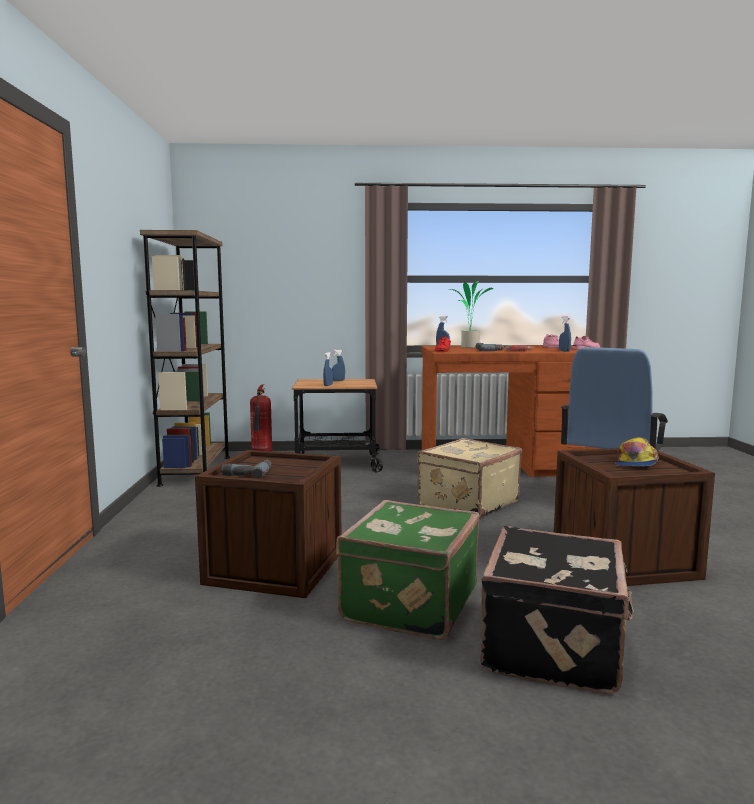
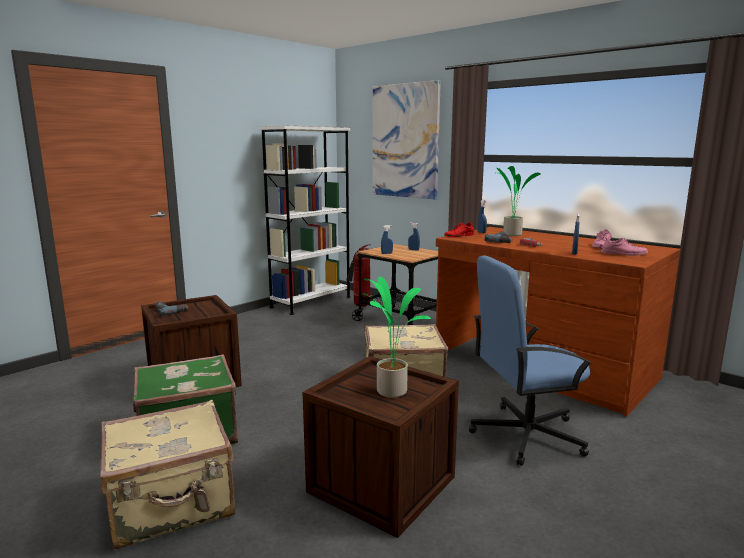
camera: 45 degrees right, 5 degrees up
brown bookcase [140,230,230,487] -> white bookcase [259,125,351,315]
black suitcase [480,526,634,694] -> beige suitcase [100,400,235,549]
cap [615,437,659,467] -> potted plant [363,277,431,398]
none -> picture [373,80,441,199]

